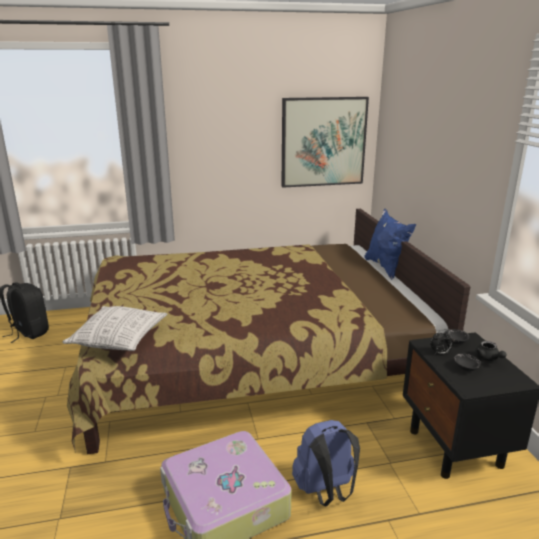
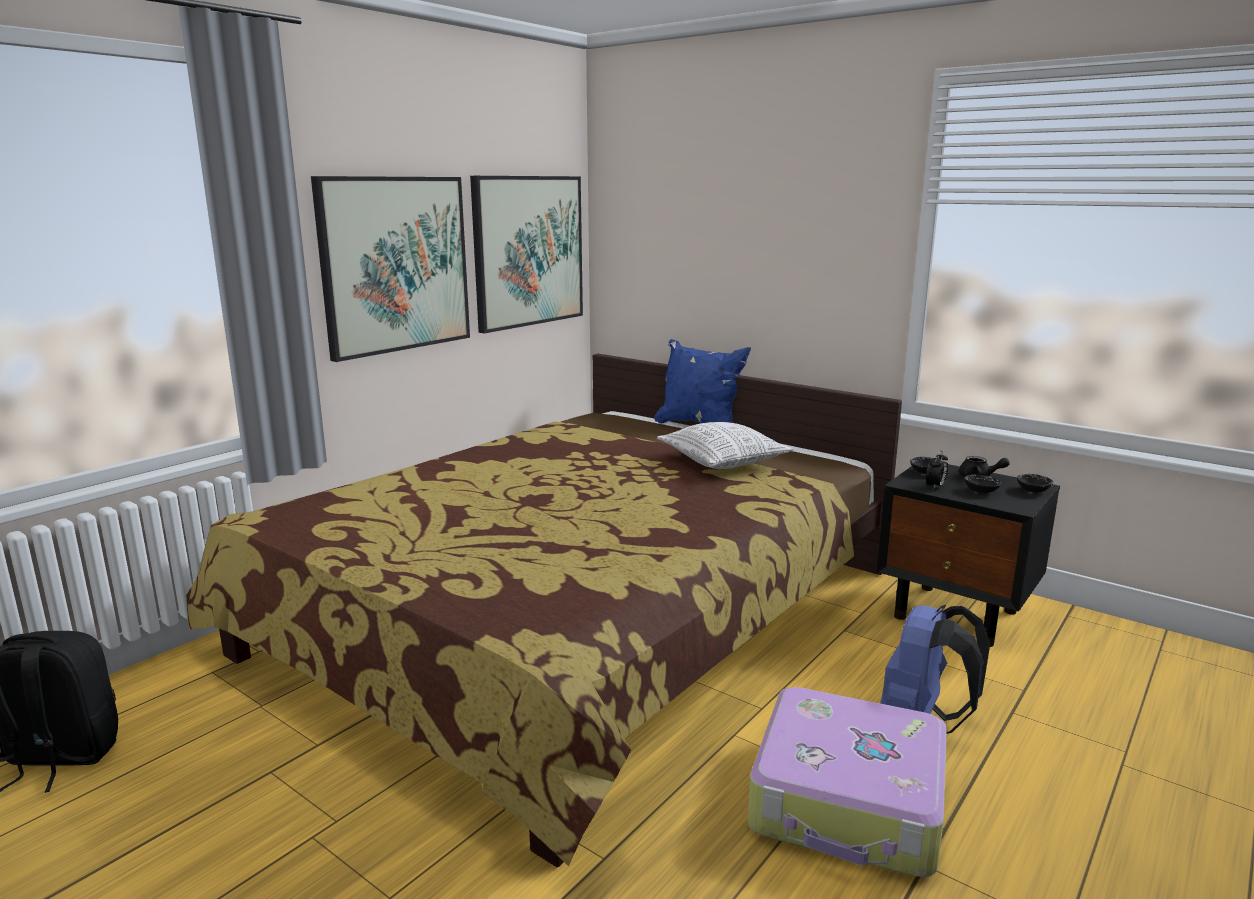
camera: 40 degrees left, 5 degrees down
pillow [62,306,167,351] -> pillow moved to [657,422,794,469]
none -> picture [311,176,470,362]
none -> black bowl [1017,474,1053,493]

